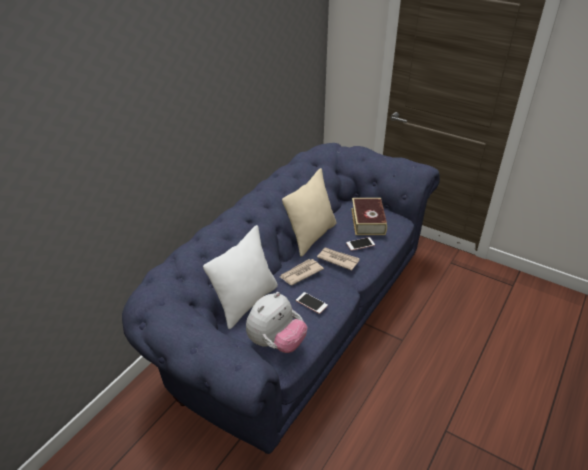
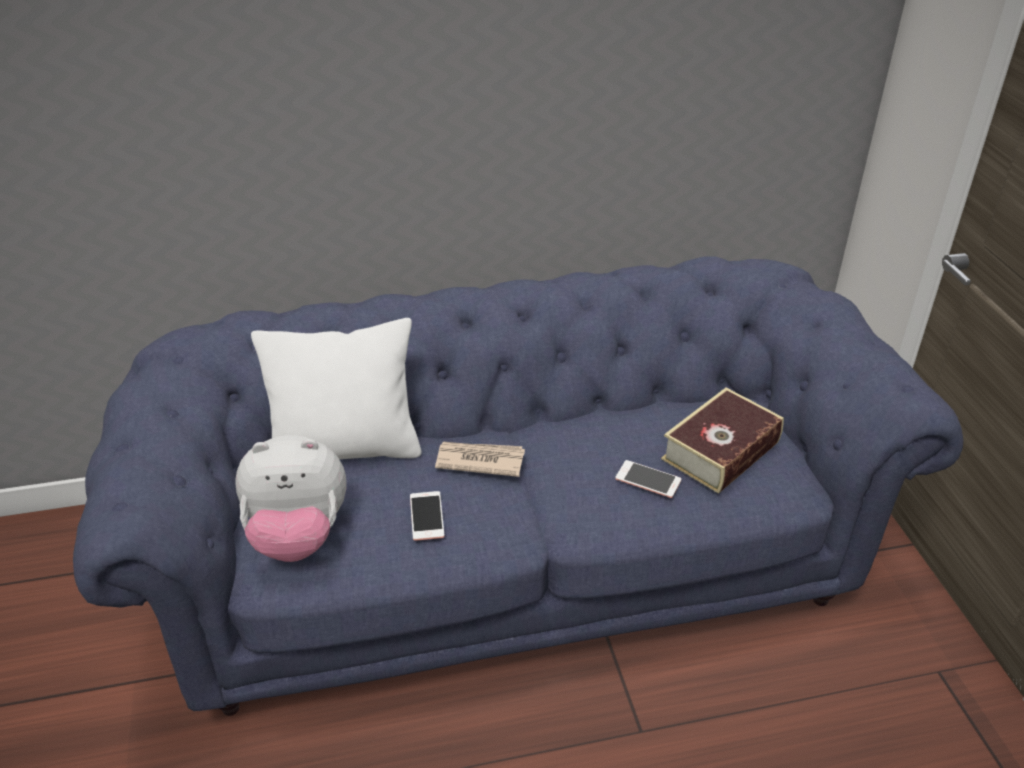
camera: 45 degrees right, 0 degrees up
beige pillow [282,168,336,257] -> none
newspaper [317,248,360,270] -> none

